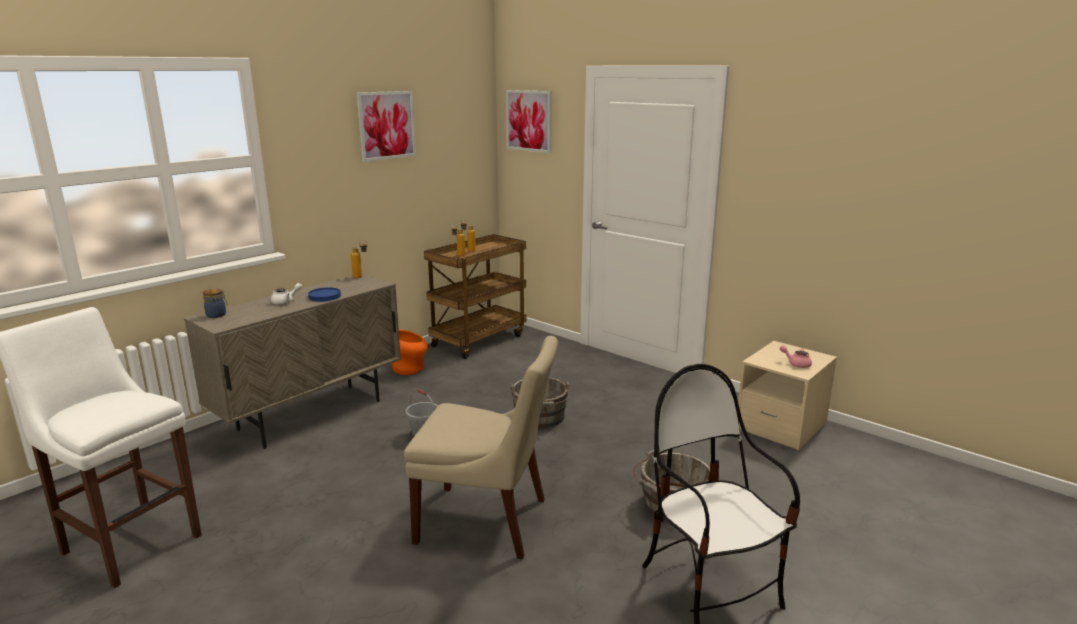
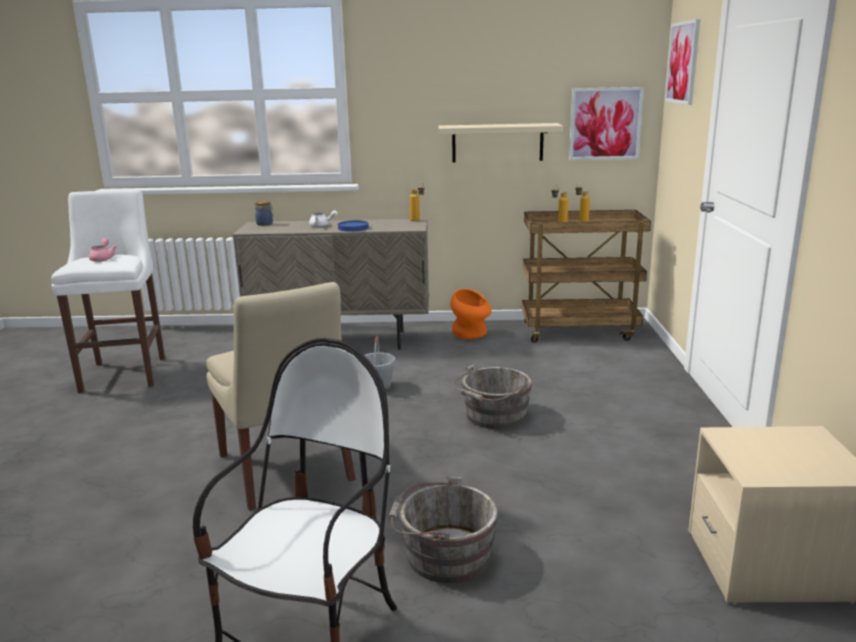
camera: 50 degrees right, 0 degrees up
picture [356,91,416,162] -> picture moved to [569,87,644,160]
pink teapot [780,345,812,368] -> pink teapot moved to [89,238,117,262]
none -> beige shelf [438,123,563,162]

